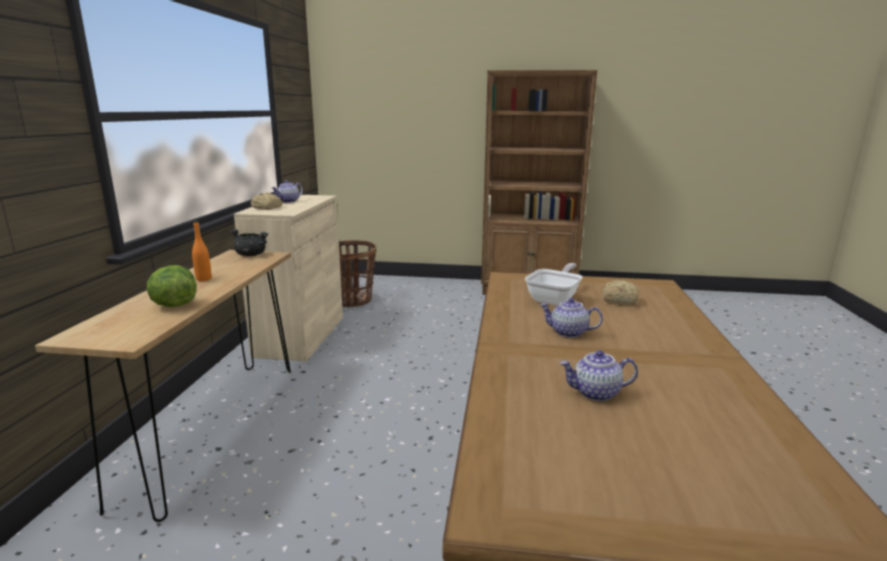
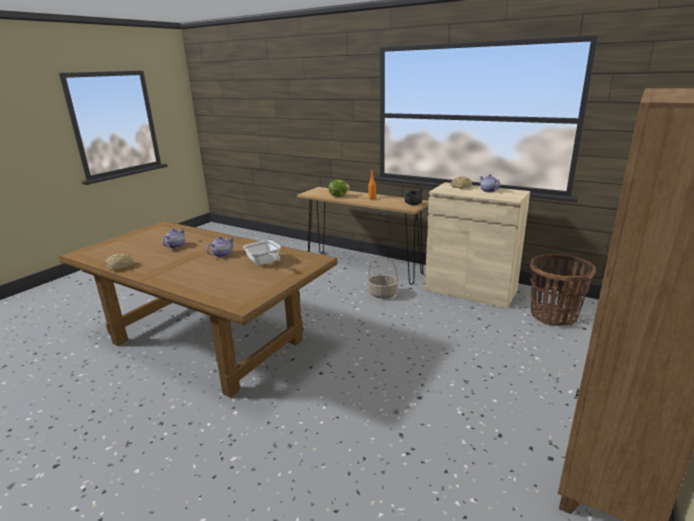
camera: 115 degrees right, 5 degrees up
bread [603,280,639,305] -> bread moved to [105,253,133,270]
none -> basket [367,257,399,298]

